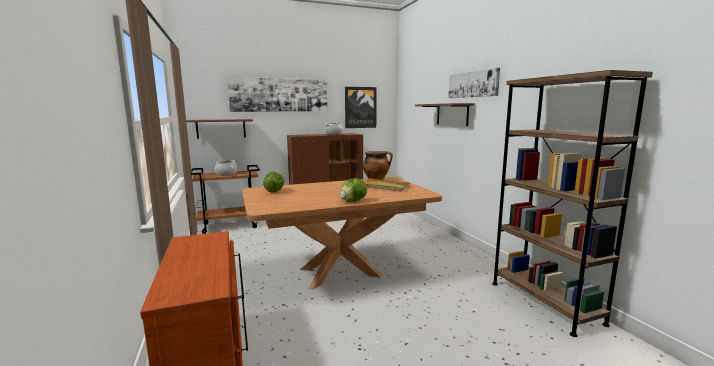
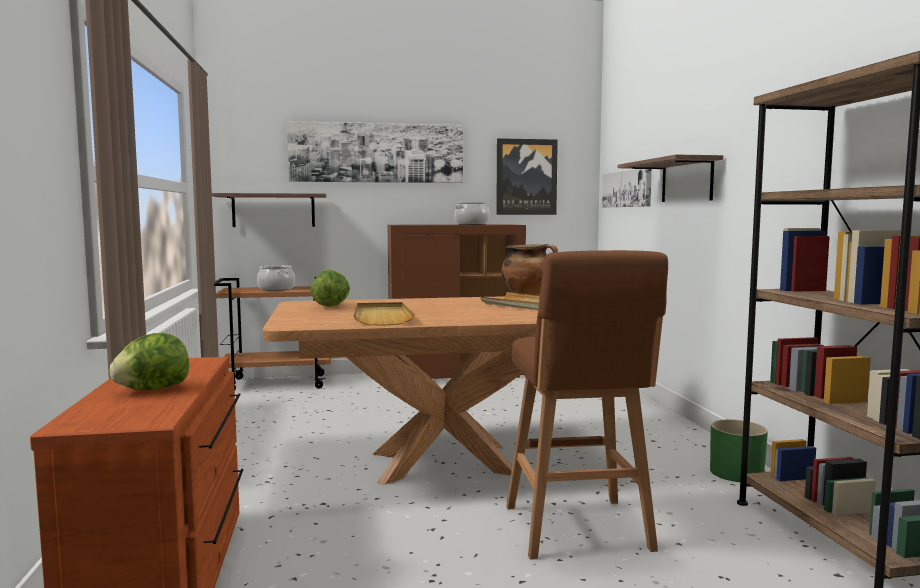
camera: 10 degrees right, 5 degrees down
lettuce [340,178,367,202] -> lettuce moved to [110,333,189,390]
picture [448,68,500,98] -> picture moved to [602,169,652,207]
none -> beige tray [353,302,415,326]
none -> brown stool [506,250,668,560]
none -> green planter [710,419,768,482]

